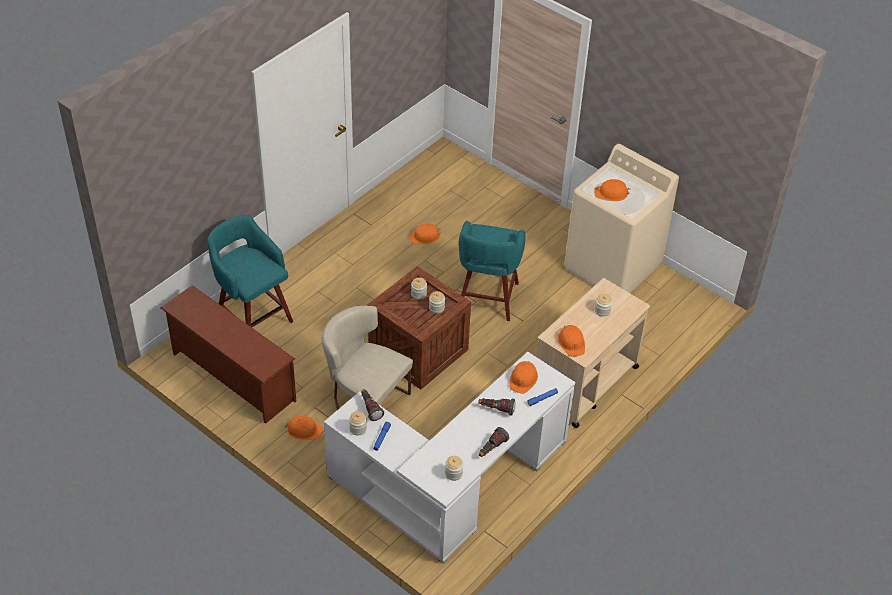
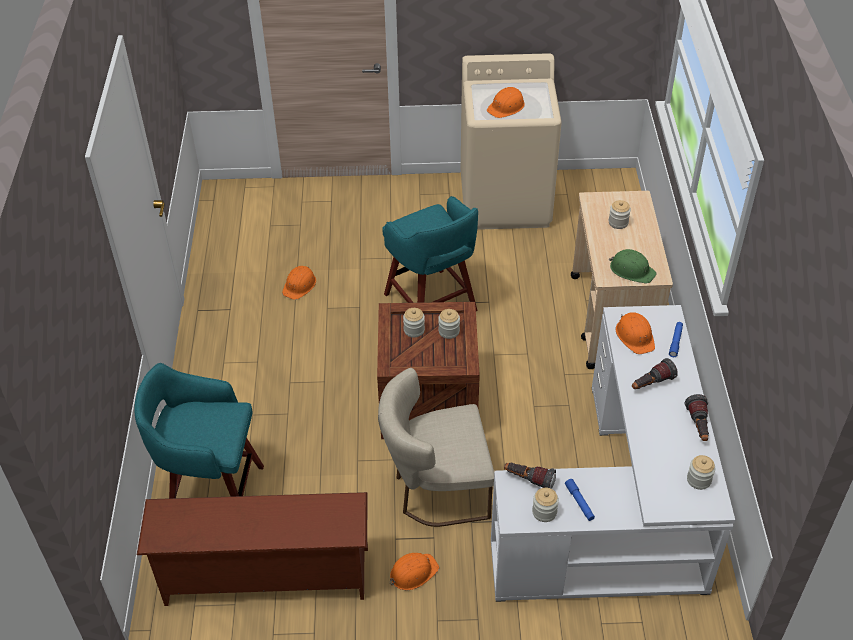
camera: 40 degrees left, 0 degrees up
orange hard hat [558,325,585,357] -> green hard hat [609,249,656,283]

